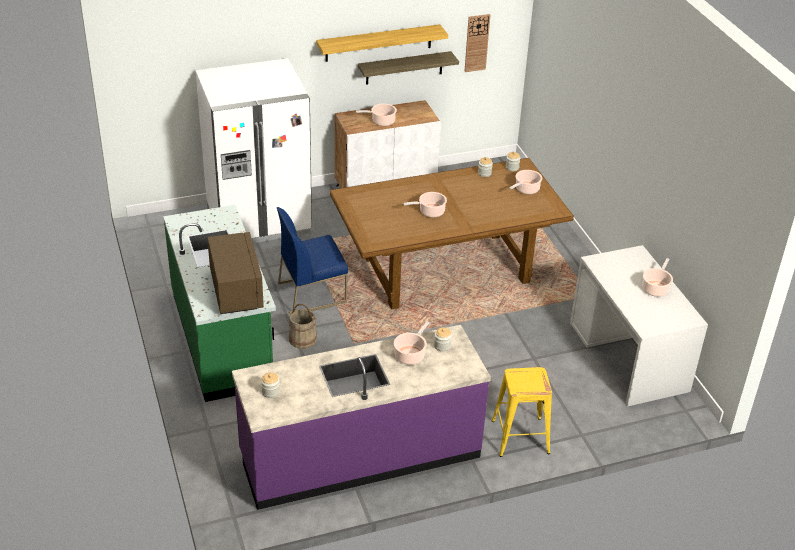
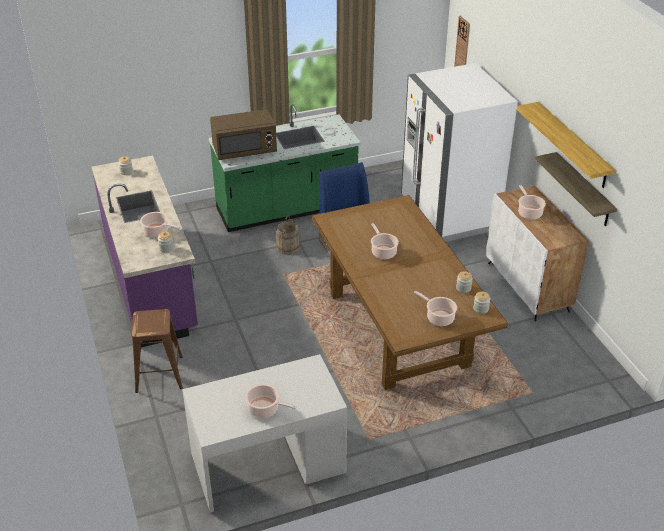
camera: 90 degrees right, 0 degrees up
wall clock [464,14,490,72] -> wall clock moved to [454,16,470,67]
yellow stool [492,367,552,457] -> brown stool [132,309,183,393]

